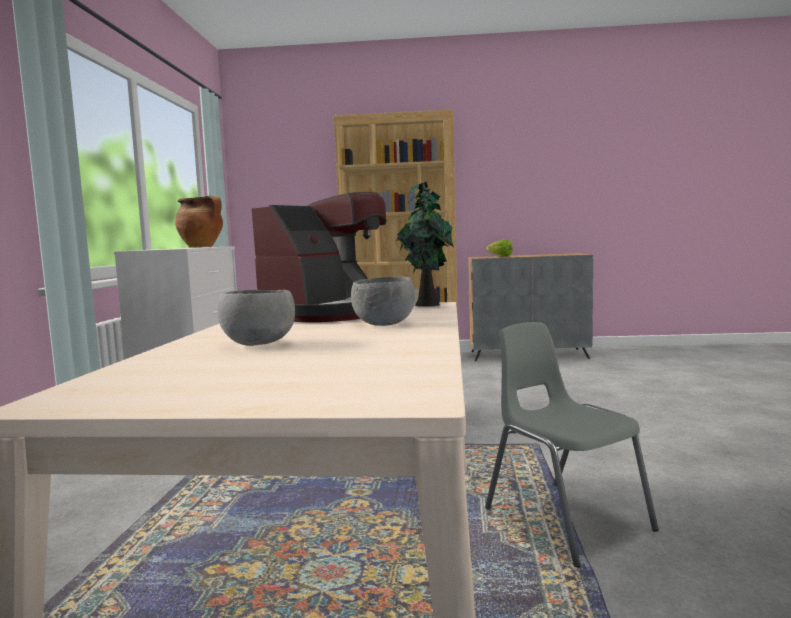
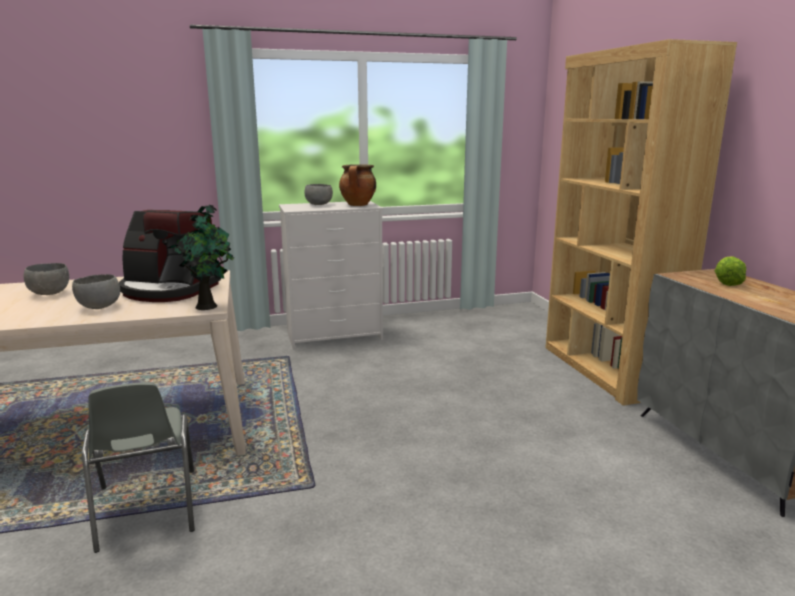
camera: 70 degrees right, 10 degrees up
grey chair [485,322,659,567] -> grey chair turned 120 degrees clockwise [82,382,195,553]
none -> grey bowl [304,184,333,205]

